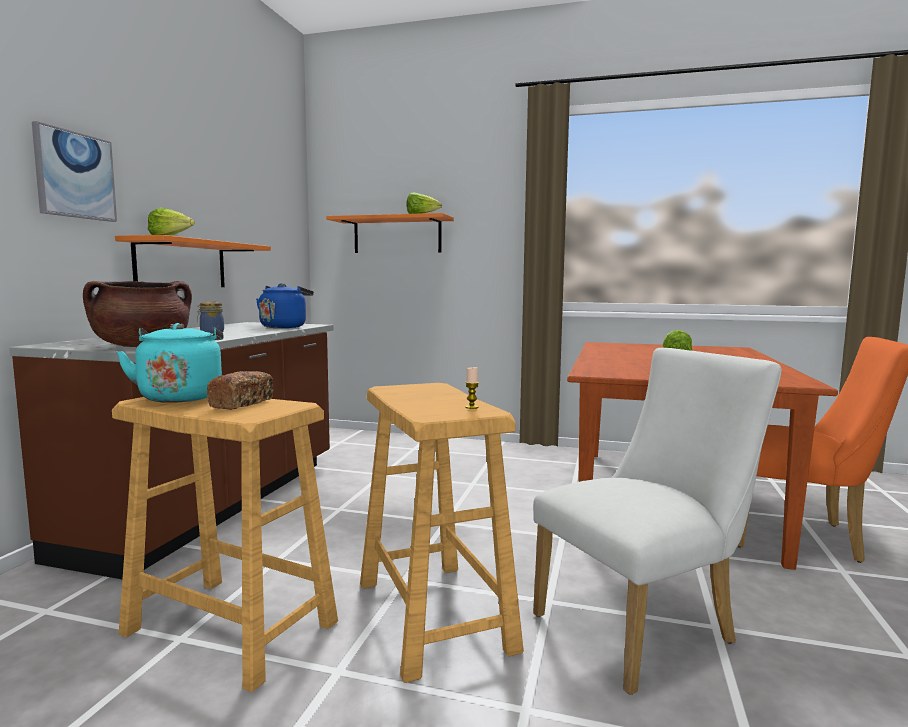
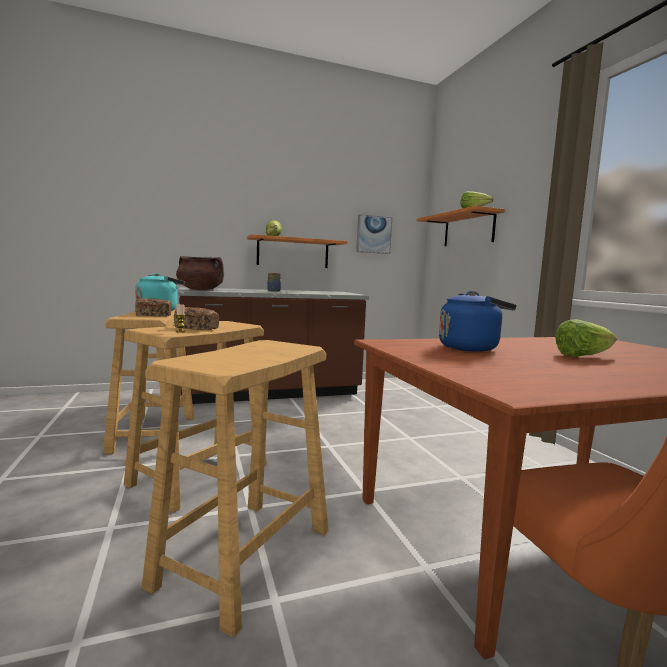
camera: 55 degrees right, 0 degrees up
picture [32,121,117,222] -> picture moved to [356,214,392,254]
blue kettle [256,283,314,328] -> blue kettle moved to [439,291,517,352]
white chair [533,348,782,695] -> beige stool [142,340,329,637]
none -> bread [174,307,219,330]

